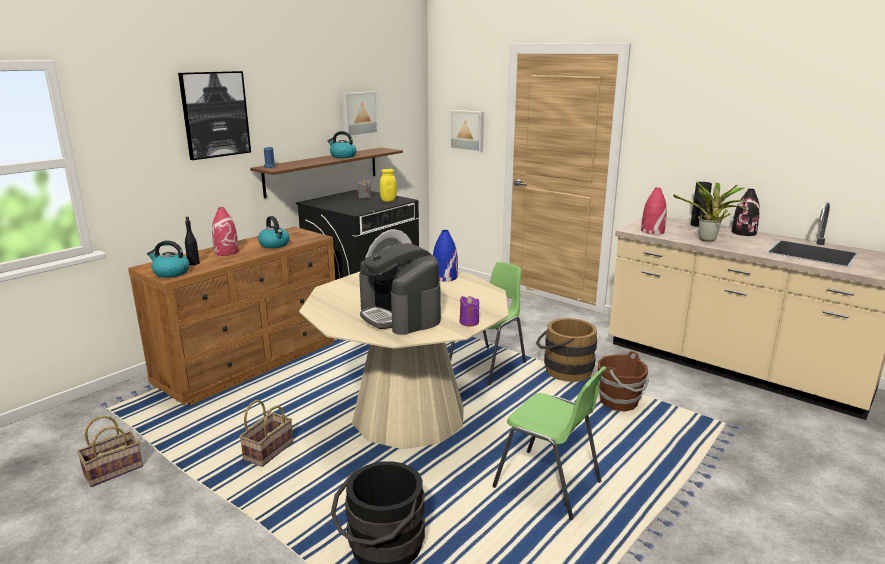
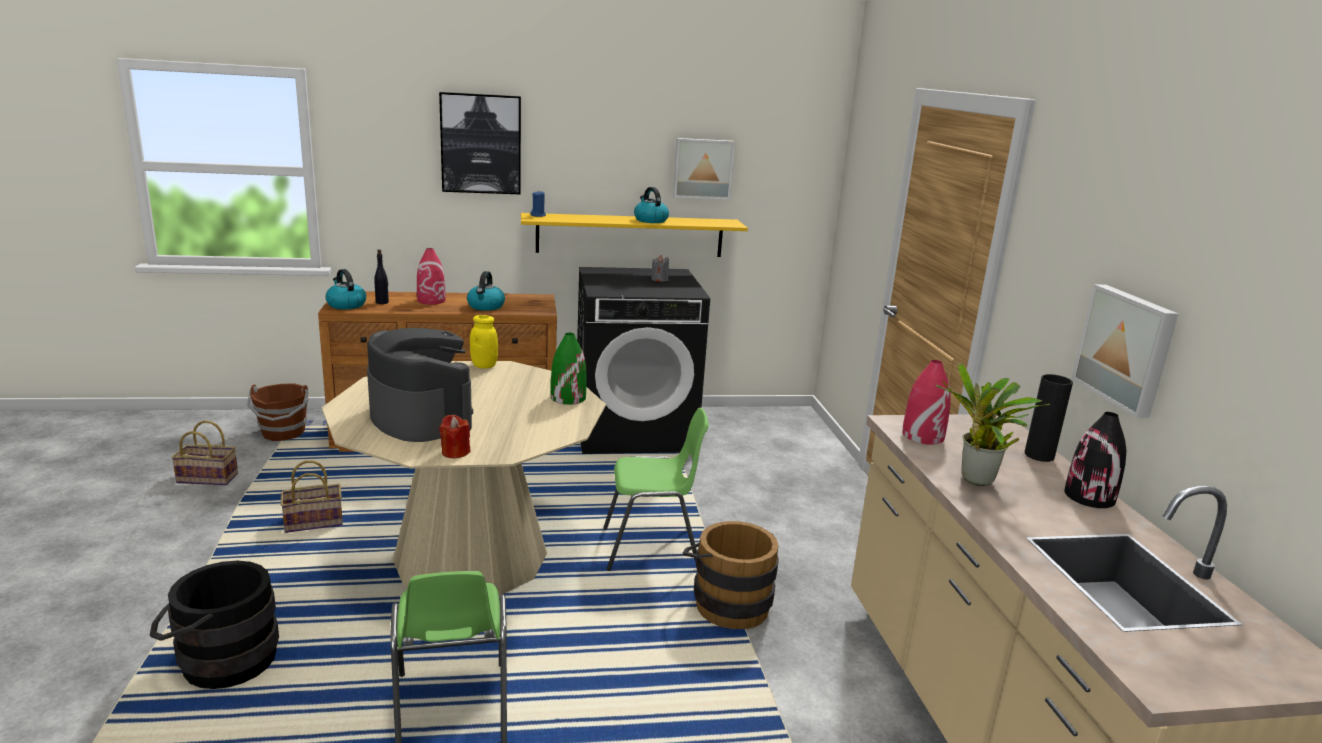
camera: 40 degrees right, 0 degrees up
brown shelf [250,147,403,198] -> yellow shelf [521,213,748,257]
coffee machine [359,243,441,335] -> coffee machine turned 135 degrees clockwise [367,328,473,442]
yellow jar [380,169,397,202] -> yellow jar moved to [470,315,498,369]
blue vase [433,230,458,281] -> green vase [551,333,587,405]
picture [450,110,484,153] -> picture moved to [1072,284,1178,418]
purple candle [460,296,479,326] -> red candle [439,415,470,458]
brown bucket [597,351,649,412] -> brown bucket moved to [247,383,309,441]

